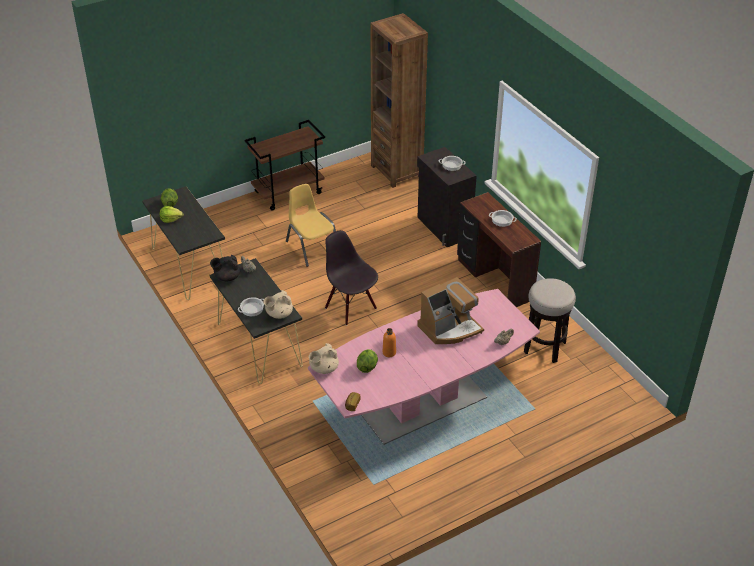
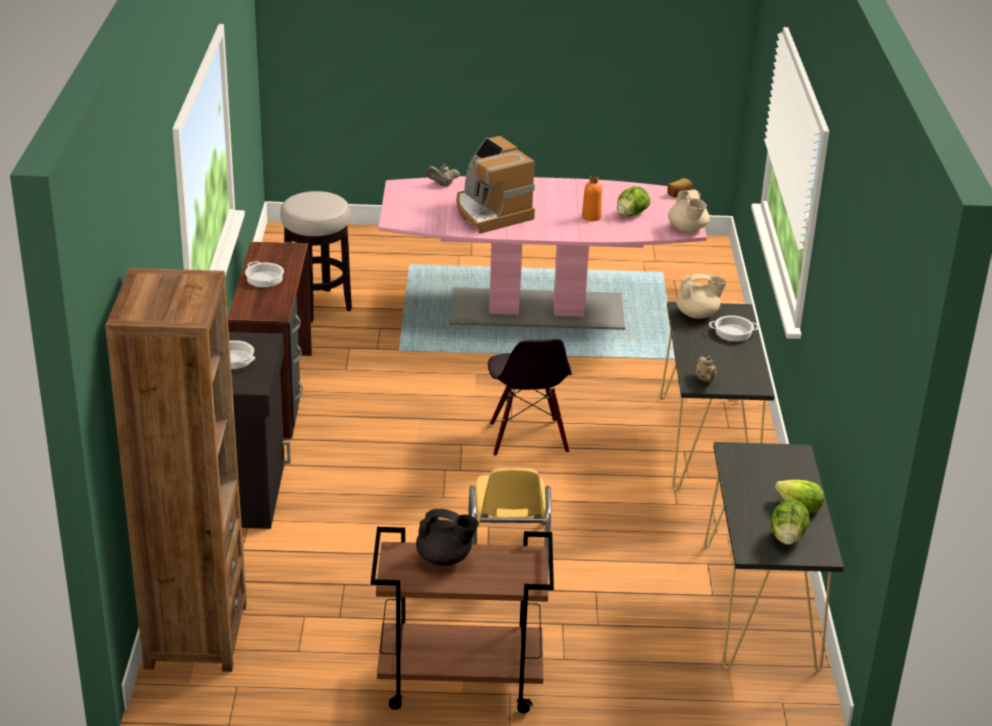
camera: 150 degrees left, 10 degrees down
black teapot [210,255,240,281] -> black teapot moved to [416,508,478,566]
beige teapot [309,343,339,374] -> beige teapot turned 90 degrees clockwise [668,190,710,232]
coffee machine [417,277,484,344] -> coffee machine turned 120 degrees counterclockwise [456,136,535,234]

